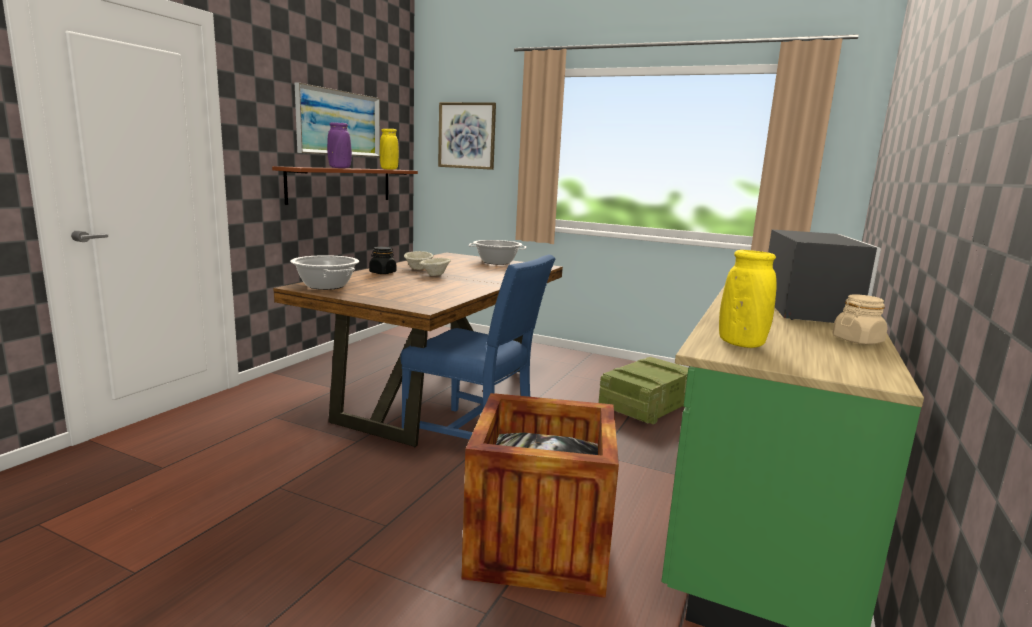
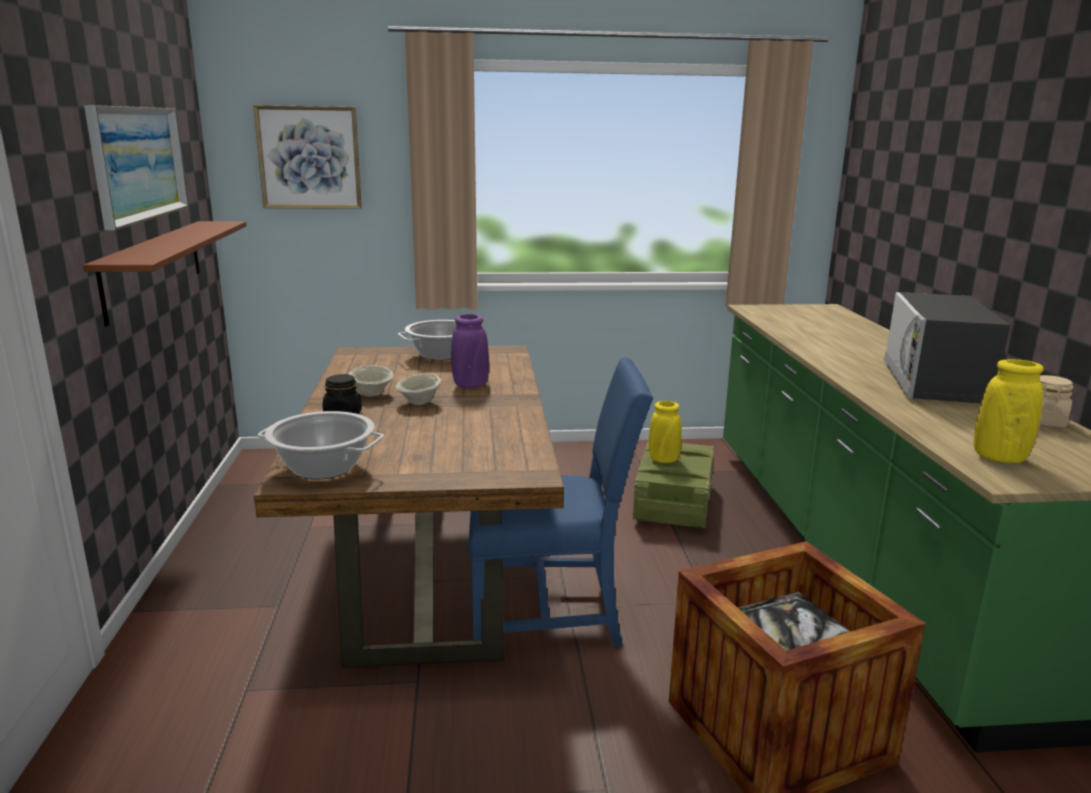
camera: 30 degrees left, 5 degrees up
purple vase [327,122,352,168] -> purple vase moved to [451,314,489,388]
yellow vase [380,129,399,170] -> yellow vase moved to [649,401,682,463]
microwave [768,230,881,323] -> microwave turned 150 degrees counterclockwise [884,292,1010,404]

